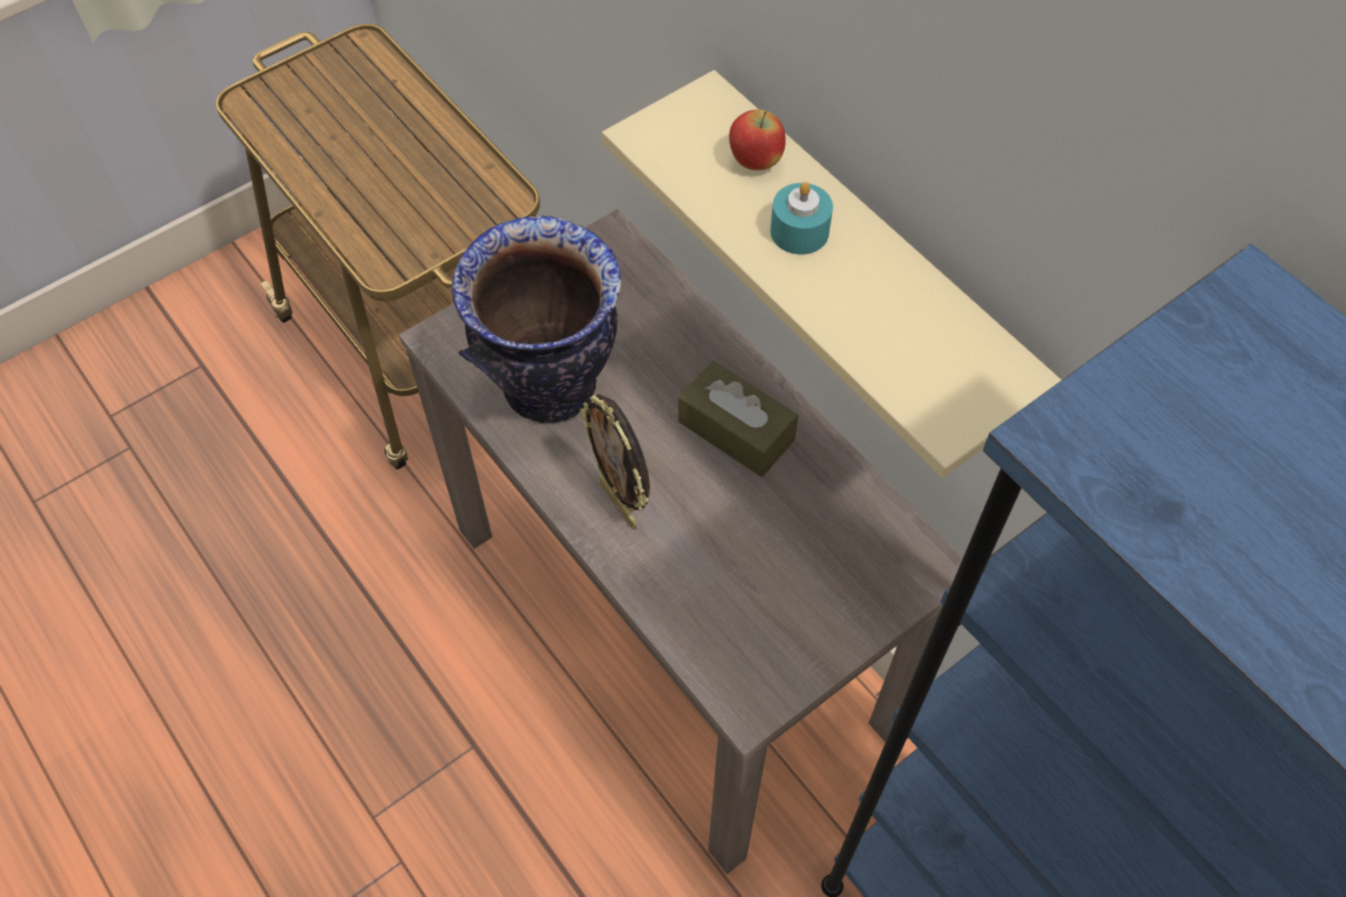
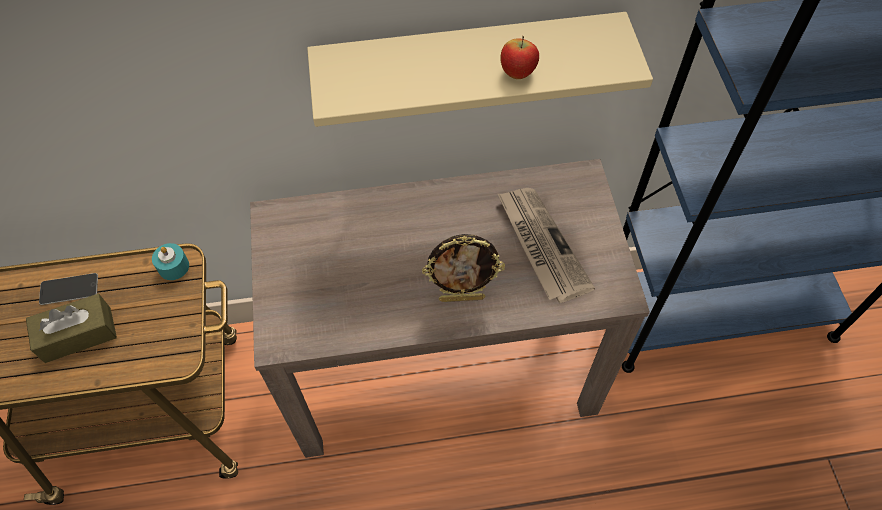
camera: 60 degrees left, 0 degrees up
vase [452,216,621,423] -> none
brown tissue box [678,361,798,477] -> brown tissue box moved to [26,294,117,363]
apple [729,109,786,170] -> apple moved to [500,36,539,79]
turquoise candle [770,182,833,255] -> turquoise candle moved to [152,243,189,280]
none -> phone [39,273,98,305]
none -> newspaper [498,188,595,303]

